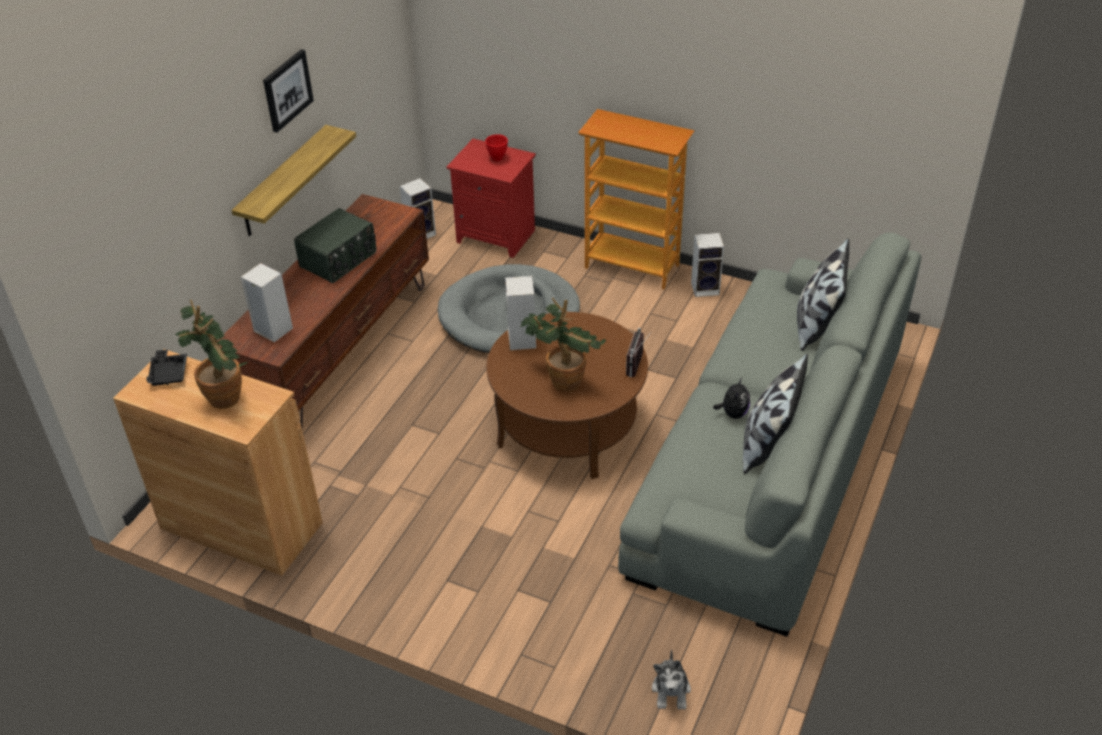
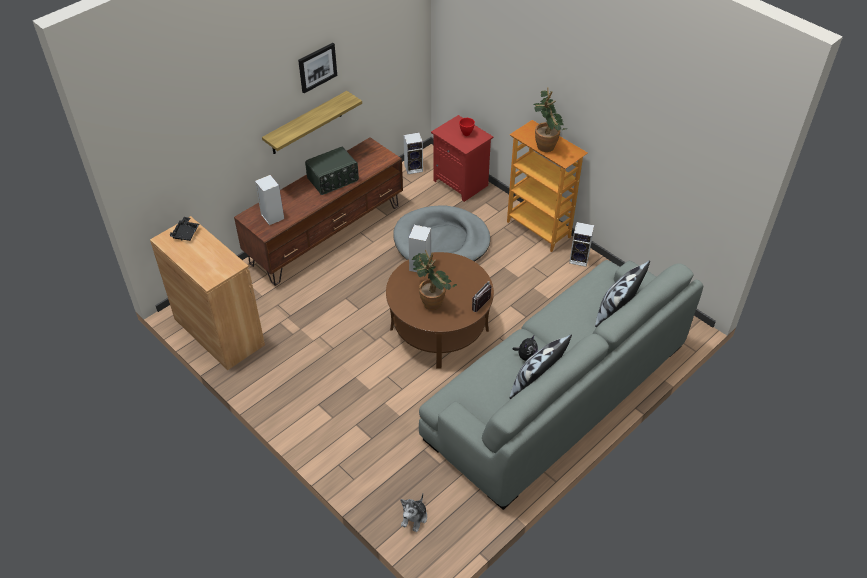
camera: 20 degrees right, 5 degrees up
potted plant [175,300,248,409] -> potted plant moved to [533,87,567,152]

